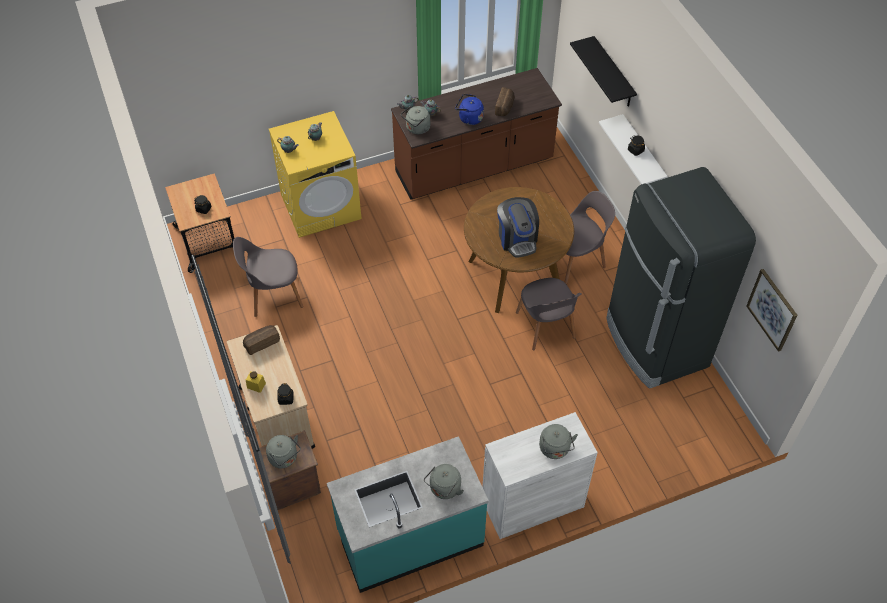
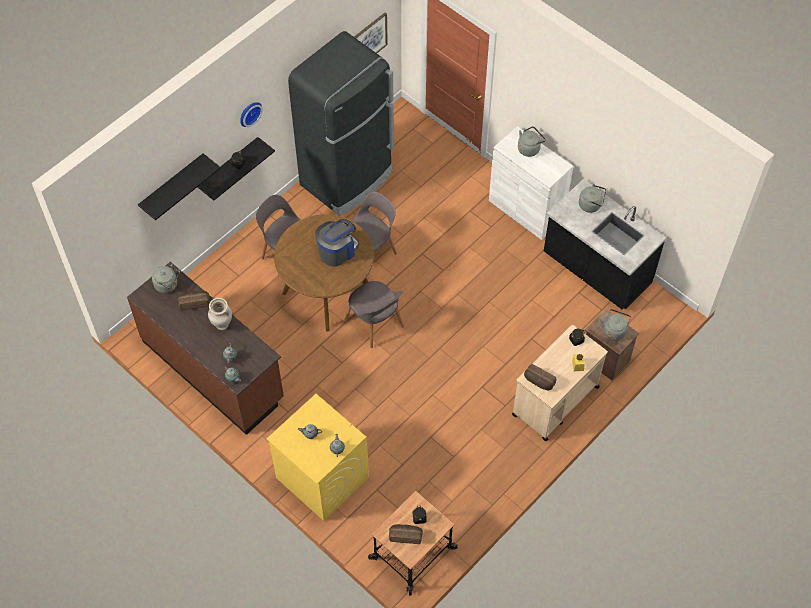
camera: 115 degrees left, 5 degrees up
grey chair [233,237,303,317] -> grey chair moved to [346,281,404,348]
turquoise counter [327,436,489,593] -> black counter [544,179,666,310]
grey kettle [401,106,430,134] -> grey kettle moved to [152,264,180,293]
blue kettle [455,94,484,125] -> beige vase [208,298,232,330]
white shelf [599,114,668,184] -> black shelf [198,137,275,201]
none -> wall clock [240,102,263,127]
none -> bread [389,524,423,544]

